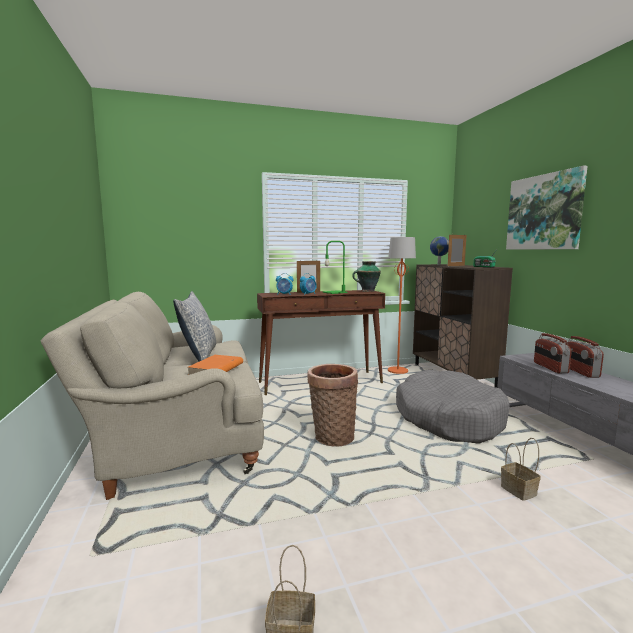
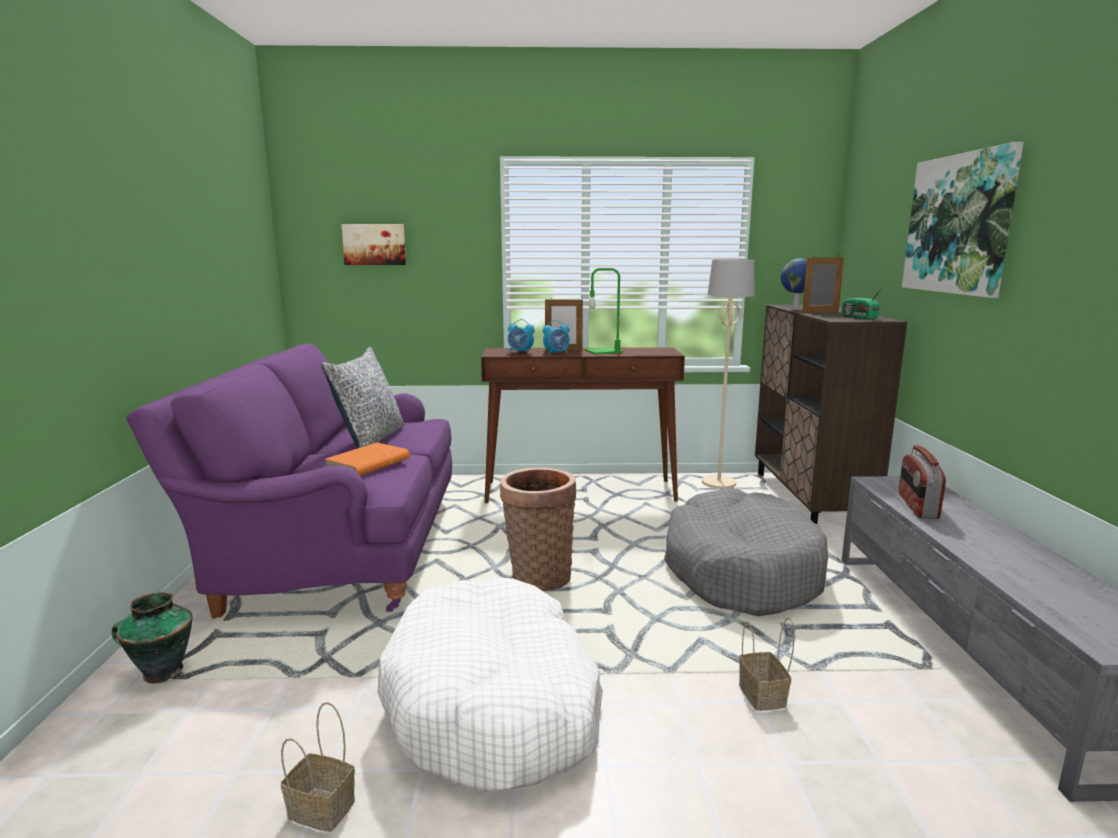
camera: 15 degrees right, 5 degrees up
beige sofa [41,292,264,500] -> purple sofa [126,344,452,619]
vase [352,261,381,292] -> vase moved to [112,592,192,684]
orange floor lamp [388,237,416,374] -> beige floor lamp [702,259,755,489]
radio [566,336,604,378] -> none
none -> picture [341,224,406,265]
none -> white dog bed [378,577,603,792]

